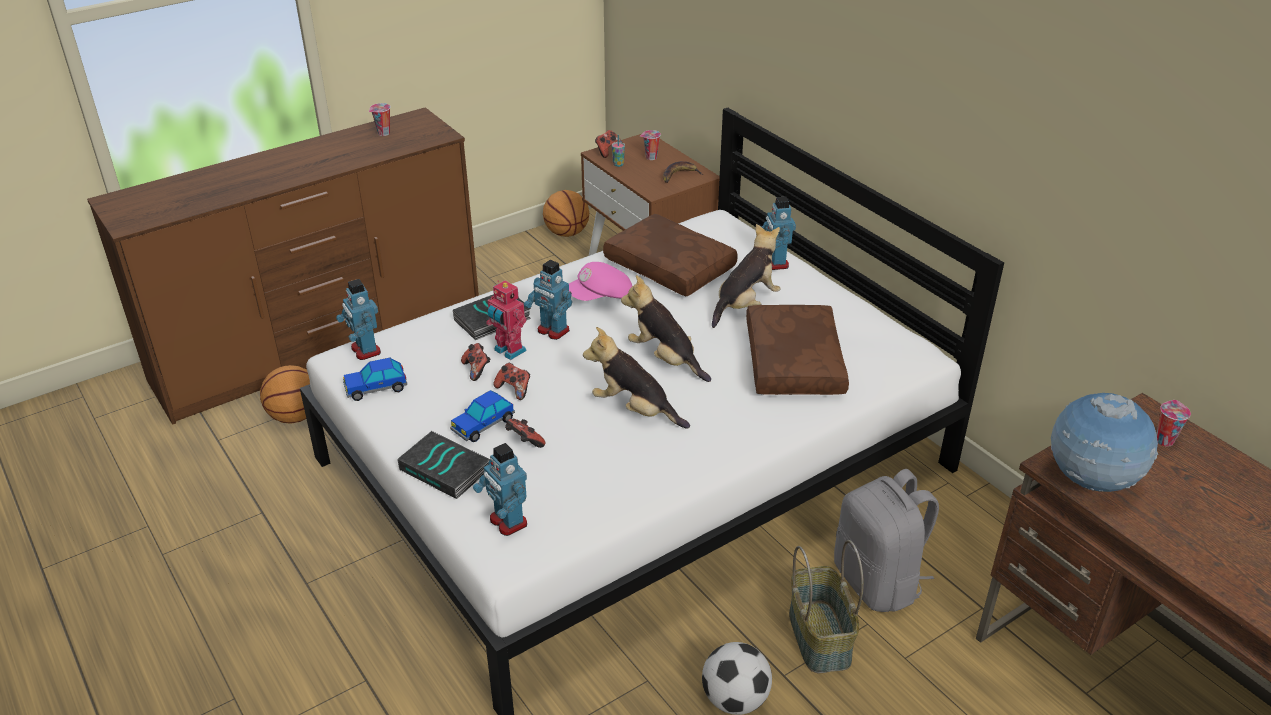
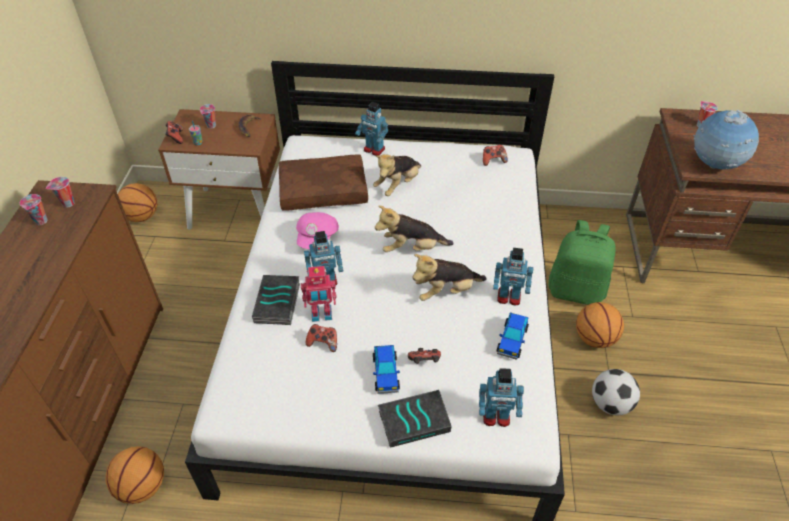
camera: 50 degrees left, 10 degrees up
toy robot [336,279,381,360] -> toy robot moved to [493,248,533,306]
toy car [343,358,407,401] -> toy car moved to [496,313,529,360]
game controller [494,363,530,400] -> game controller moved to [483,144,508,166]
plush toy [712,224,781,328] -> plush toy turned 135 degrees counterclockwise [373,154,421,196]
brown pillow [746,305,849,395] -> none
basket [789,540,864,673] -> basketball [576,302,624,348]
grey backpack [834,469,939,612] -> green backpack [549,220,616,305]
none -> cup [46,177,75,208]

